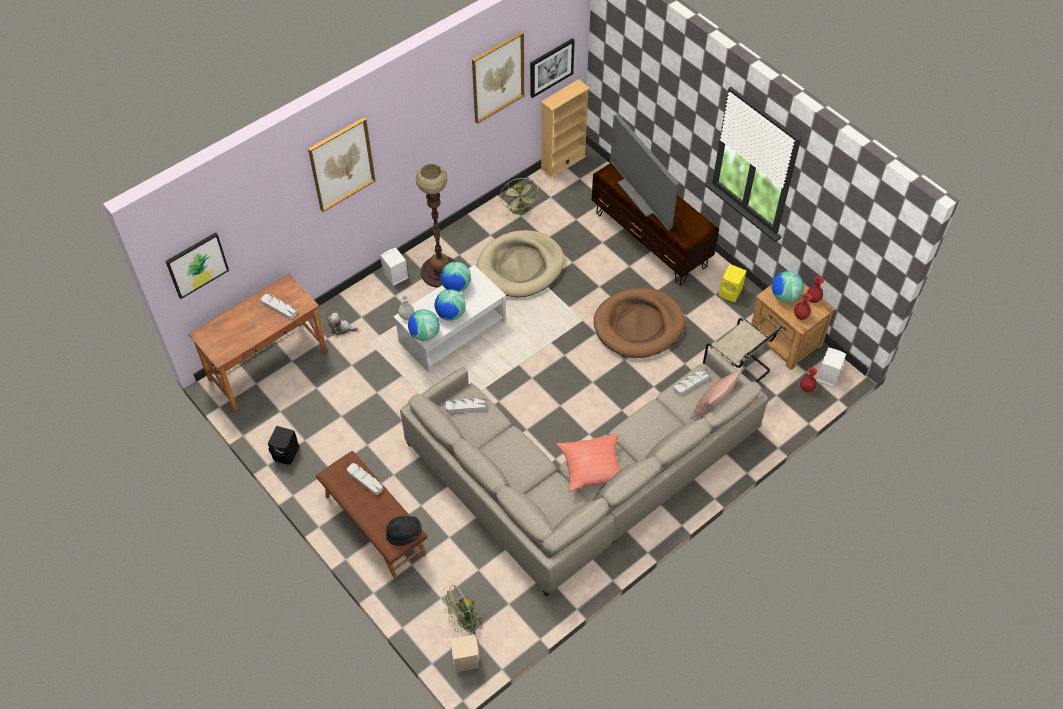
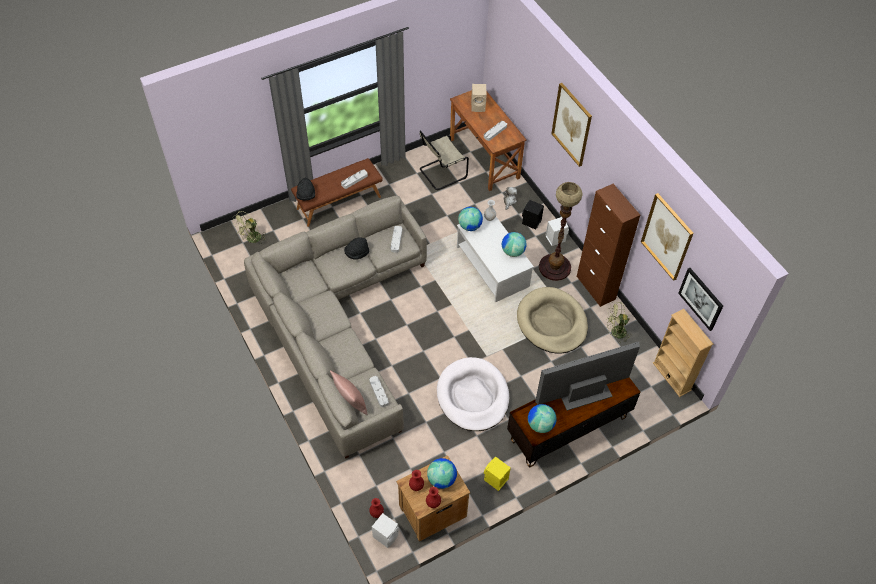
camera: 100 degrees right, 0 degrees up
picture [166,232,229,299] -> none
black speaker [268,426,299,465] -> black speaker moved to [522,200,544,230]
globe [435,289,466,321] -> globe moved to [528,404,557,433]
green fan [441,585,486,635] -> green fan turned 120 degrees counterclockwise [233,211,266,244]
beige speaker [450,634,480,672] -> beige speaker moved to [471,84,487,112]
red pillow [557,434,621,492] -> none
brown dog bed [594,288,685,358] -> white dog bed [437,357,509,431]
beige chair [703,318,782,382] -> beige chair moved to [419,130,469,190]
none -> black hat [344,237,369,260]
none -> brown cabinet [577,184,640,307]

